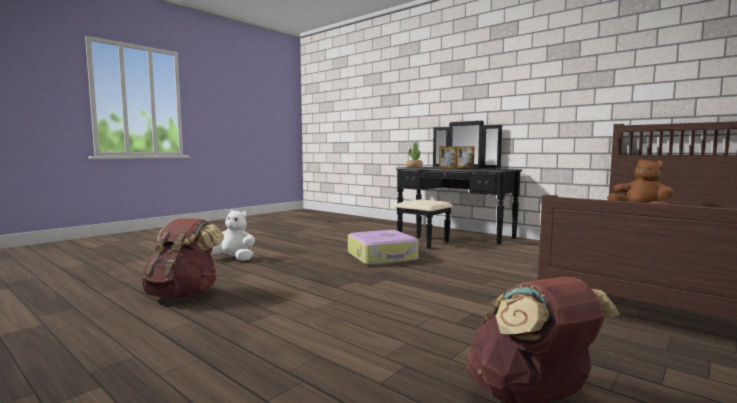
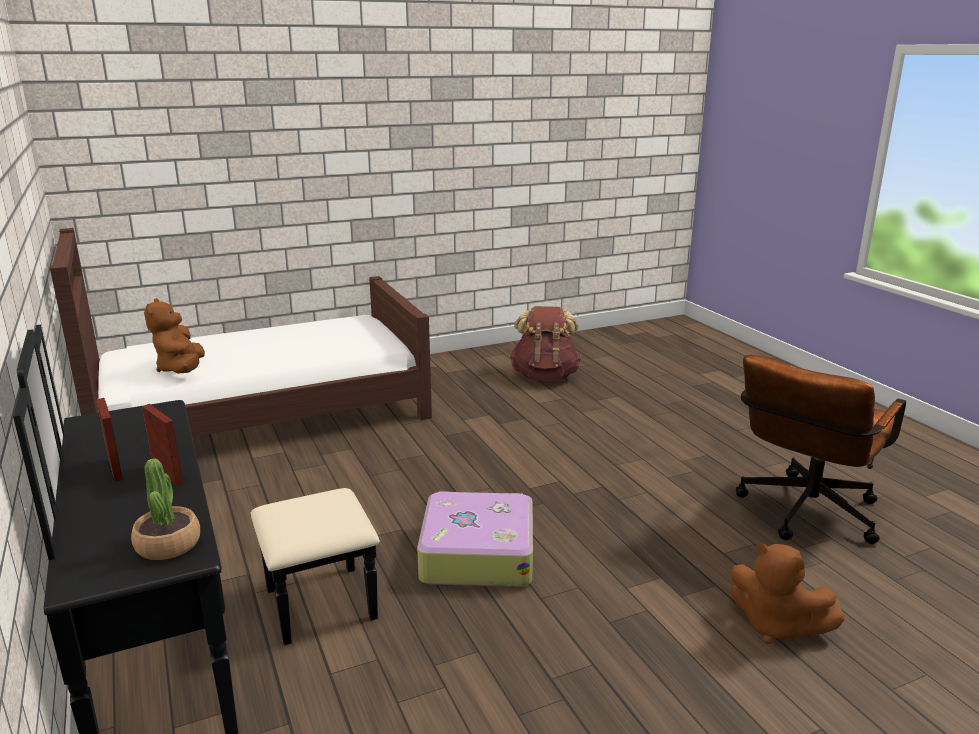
camera: 155 degrees left, 15 degrees up
brown backpack [142,218,224,298] -> brown office chair [736,355,906,544]
white plush toy [210,209,255,261] -> brown plush toy [730,543,845,644]

